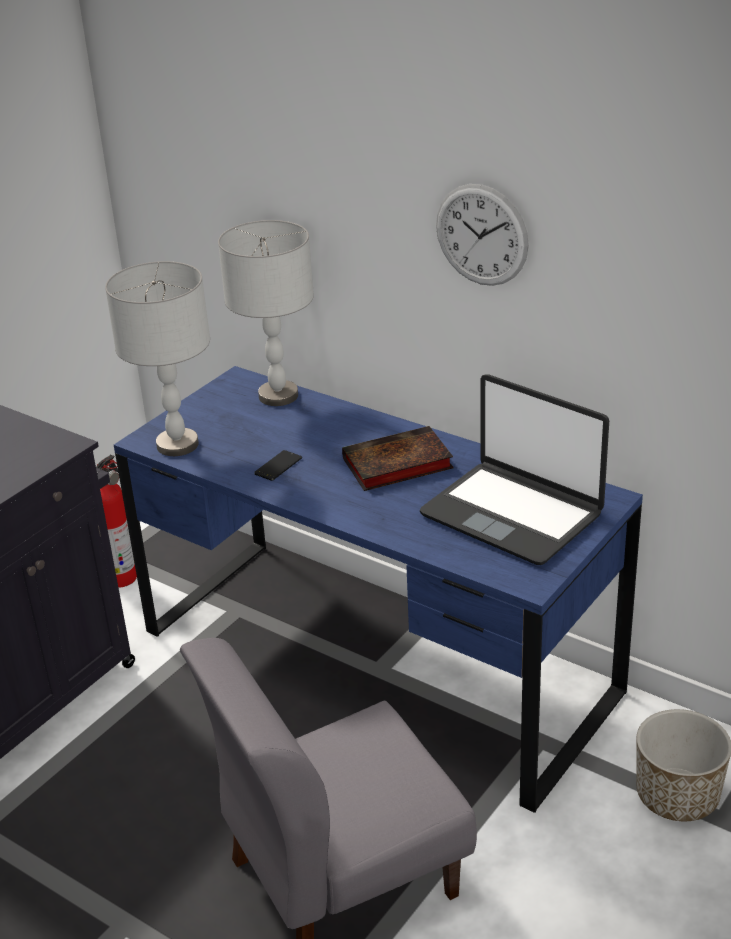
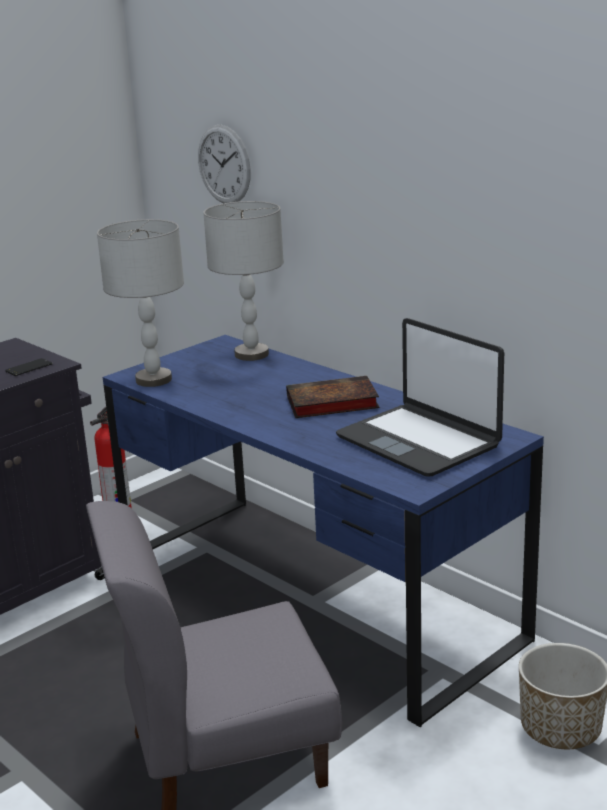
camera: 10 degrees right, 10 degrees down
phone [254,450,302,481] -> phone moved to [5,358,53,376]
wall clock [436,184,529,286] -> wall clock moved to [198,125,251,203]

